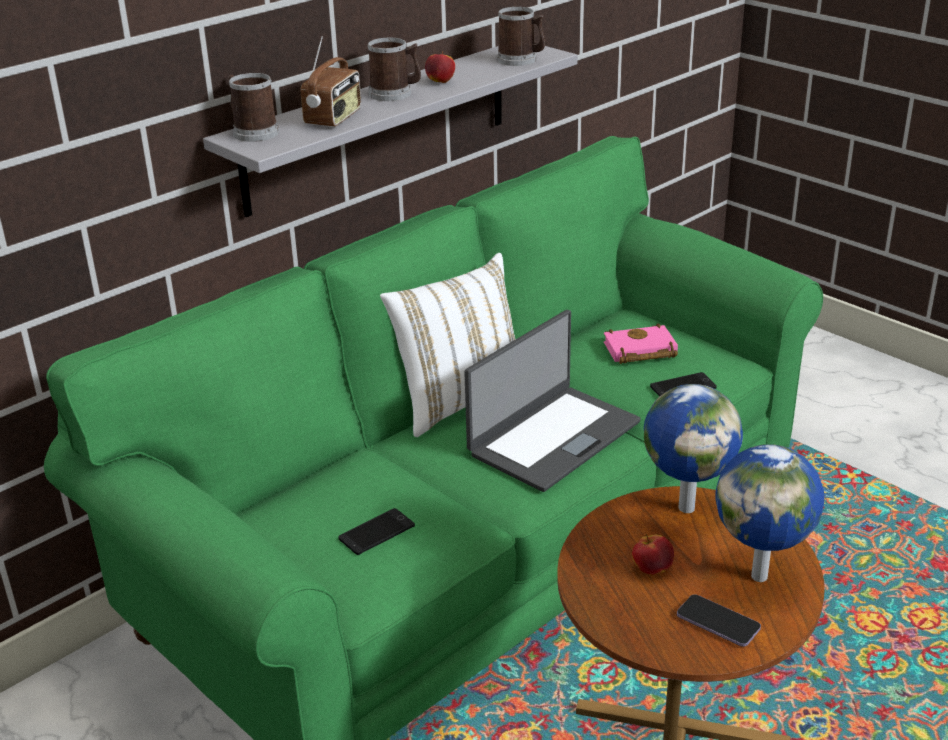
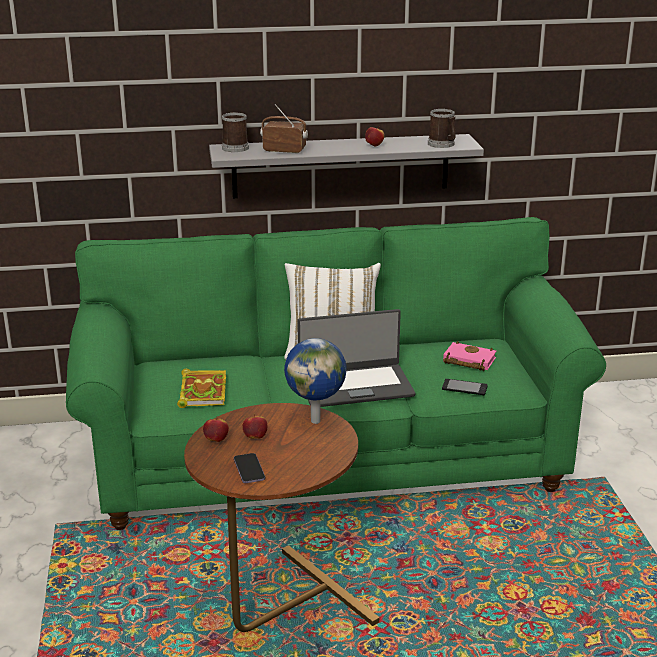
camera: 35 degrees right, 5 degrees down
radio [301,36,361,127] -> radio turned 135 degrees counterclockwise [260,104,308,154]
phone [338,508,415,555] -> book [177,369,226,408]
mug [367,38,421,101] -> none
globe [715,444,825,582] -> none
none -> apple [203,416,229,442]

